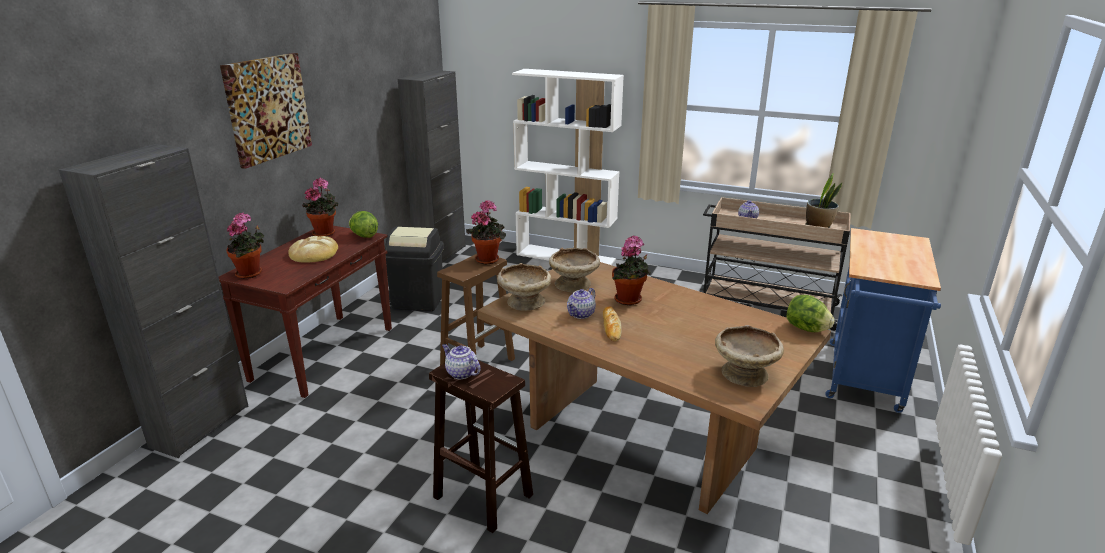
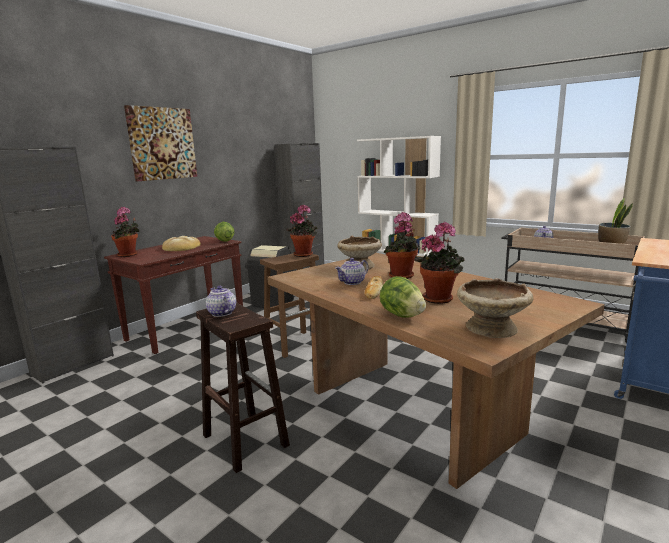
camera: 15 degrees right, 10 degrees down
potted plant [302,178,338,237] -> potted plant moved to [414,222,464,304]
beige bowl [497,263,551,311] -> none
lettuce [787,295,835,332] -> lettuce moved to [380,276,426,318]

